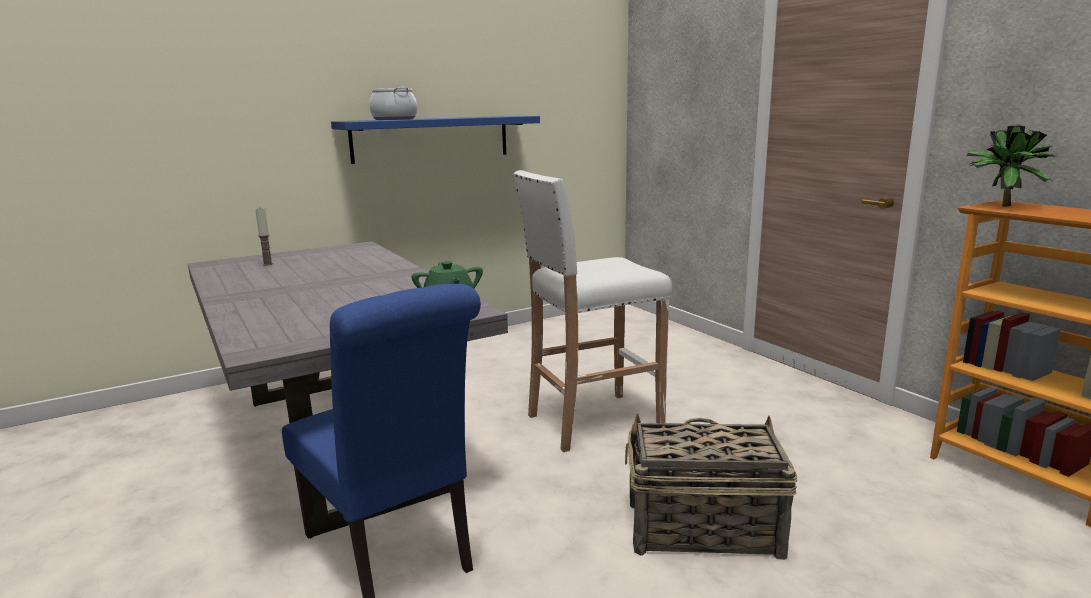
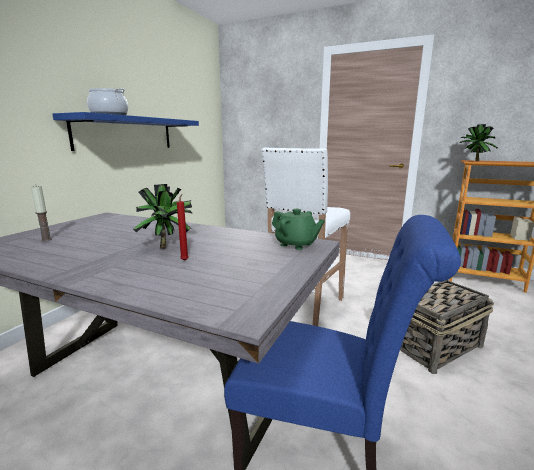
camera: 35 degrees left, 0 degrees up
none -> potted plant [133,184,193,249]
none -> red candle [177,194,189,261]

